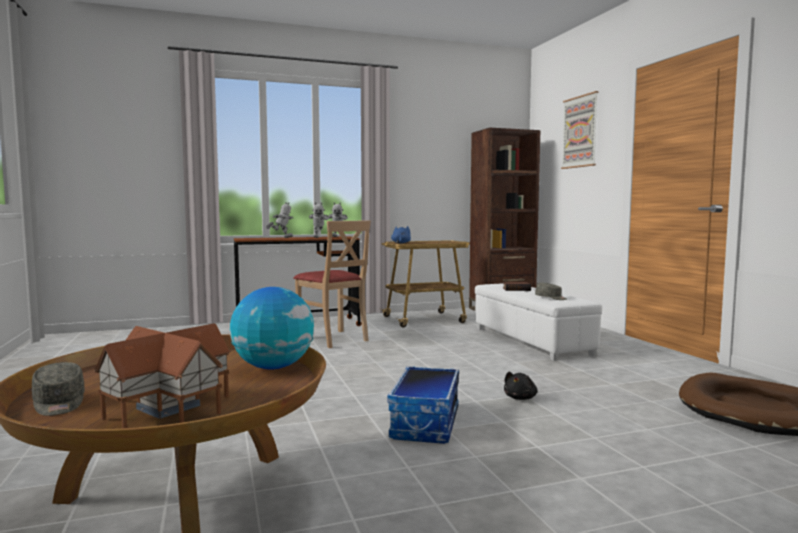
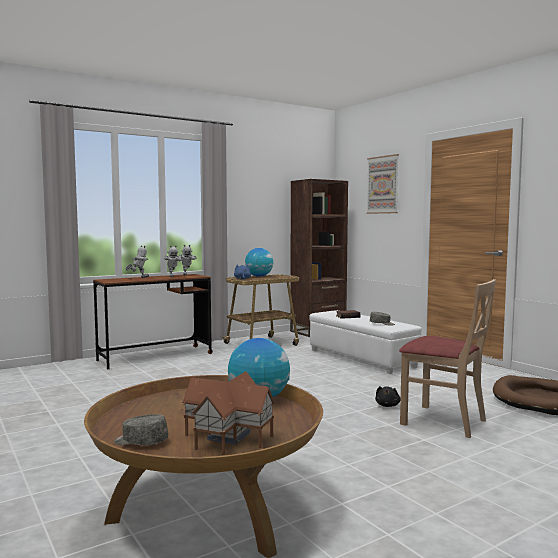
camera: 15 degrees left, 0 degrees up
grey cap [32,362,85,416] -> grey cap turned 150 degrees clockwise [114,414,168,445]
beige chair [293,220,371,348] -> beige chair moved to [399,279,496,438]
storage box [387,366,459,444] -> none
none -> globe [245,248,273,277]

